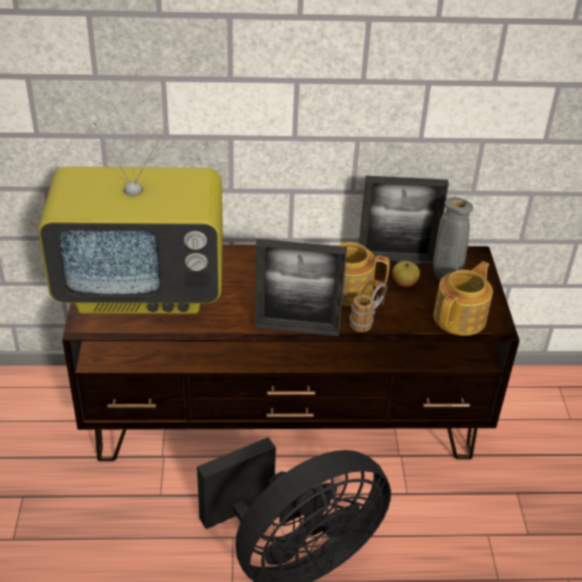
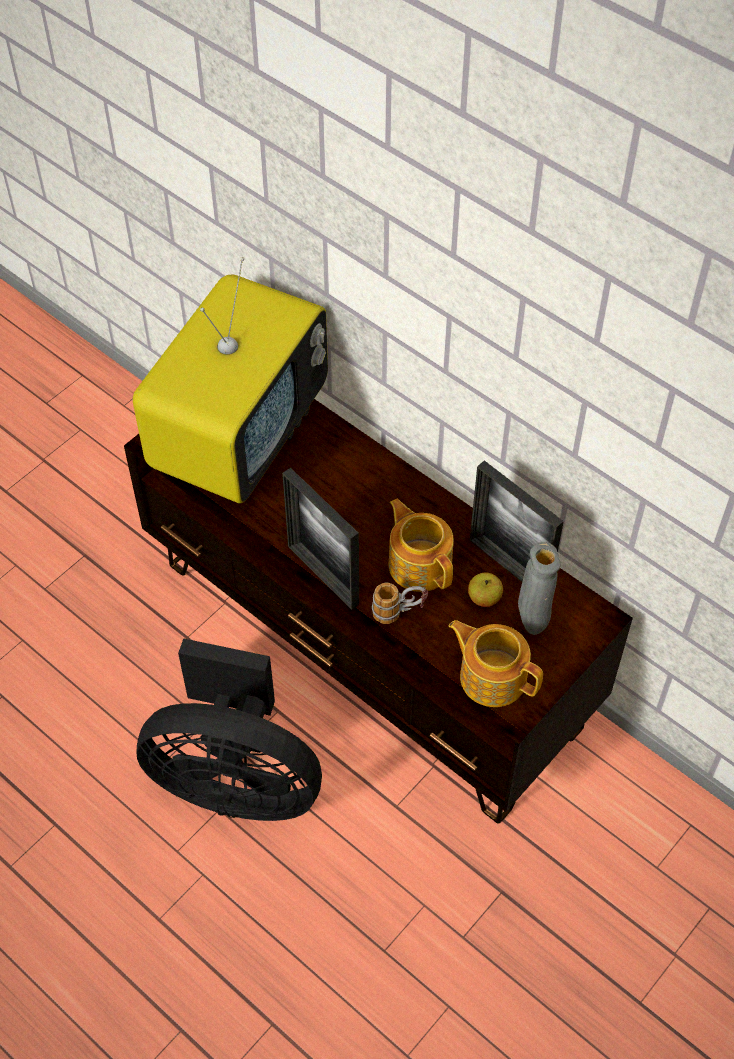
camera: 45 degrees right, 15 degrees up
television [38,121,223,314] -> television turned 105 degrees counterclockwise [133,257,328,503]
teapot [433,261,493,336] -> teapot turned 135 degrees counterclockwise [449,620,543,707]

